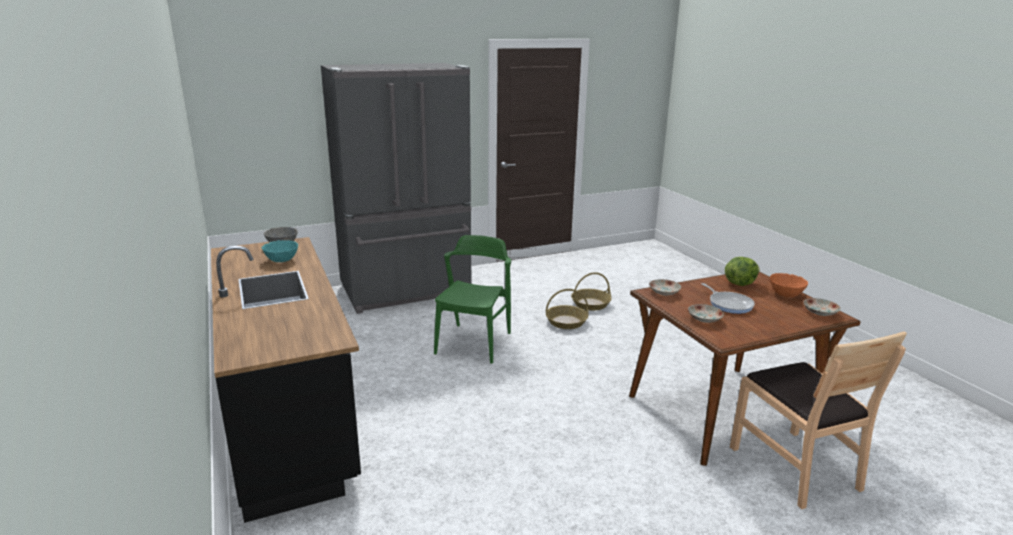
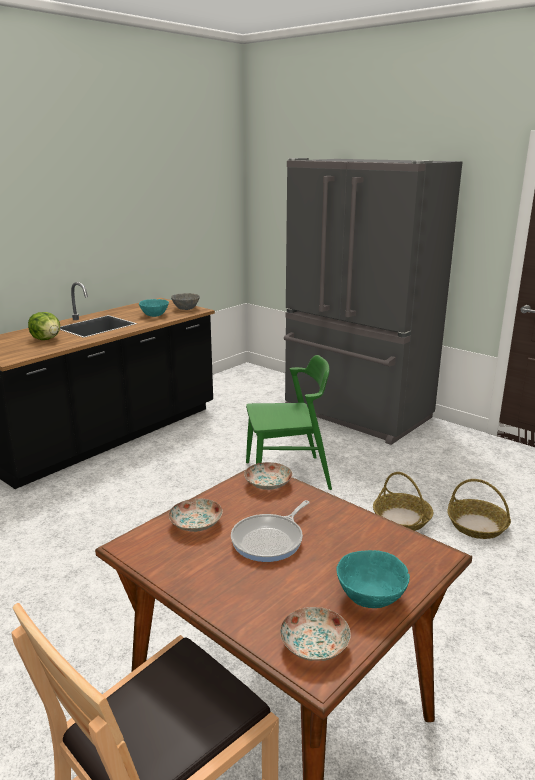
camera: 65 degrees right, 0 degrees up
lettuce [725,257,760,286] -> lettuce moved to [28,312,60,340]
orange bowl [770,273,808,297] -> turquoise bowl [337,550,410,608]

